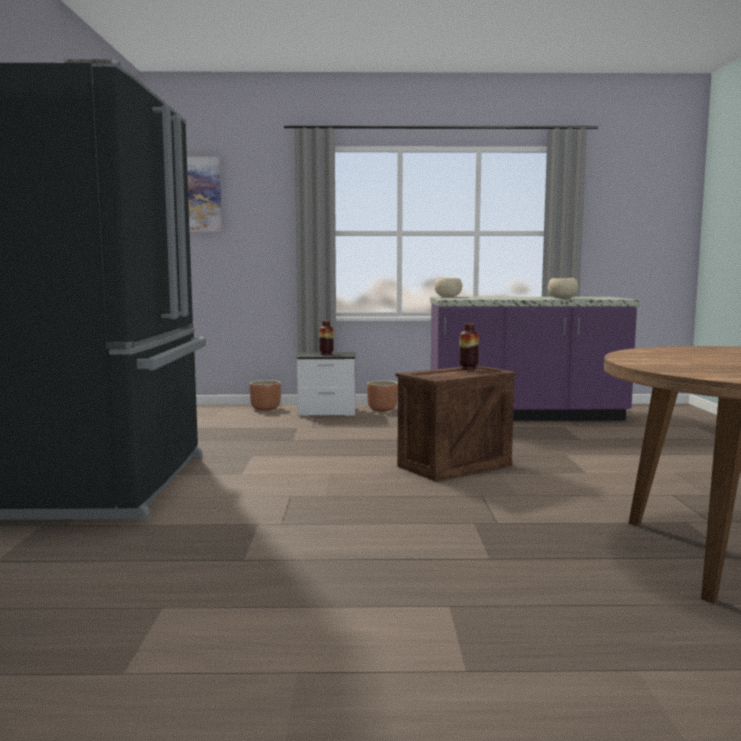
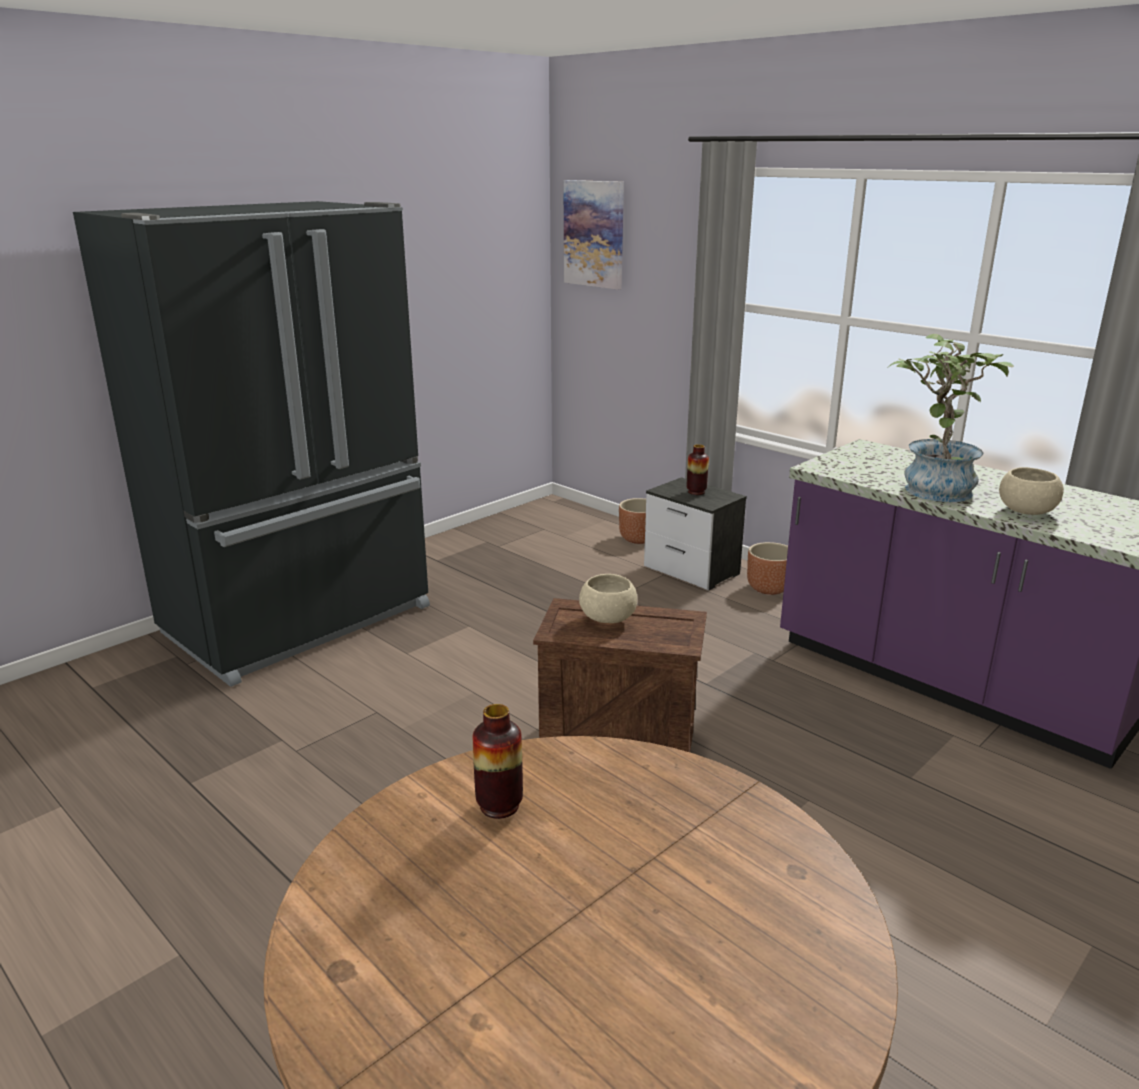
camera: 45 degrees right, 15 degrees up
beige bowl [434,278,462,297] -> beige bowl moved to [579,574,637,623]
vase [459,323,479,369] -> vase moved to [473,704,523,819]
none -> potted plant [888,334,1014,502]

